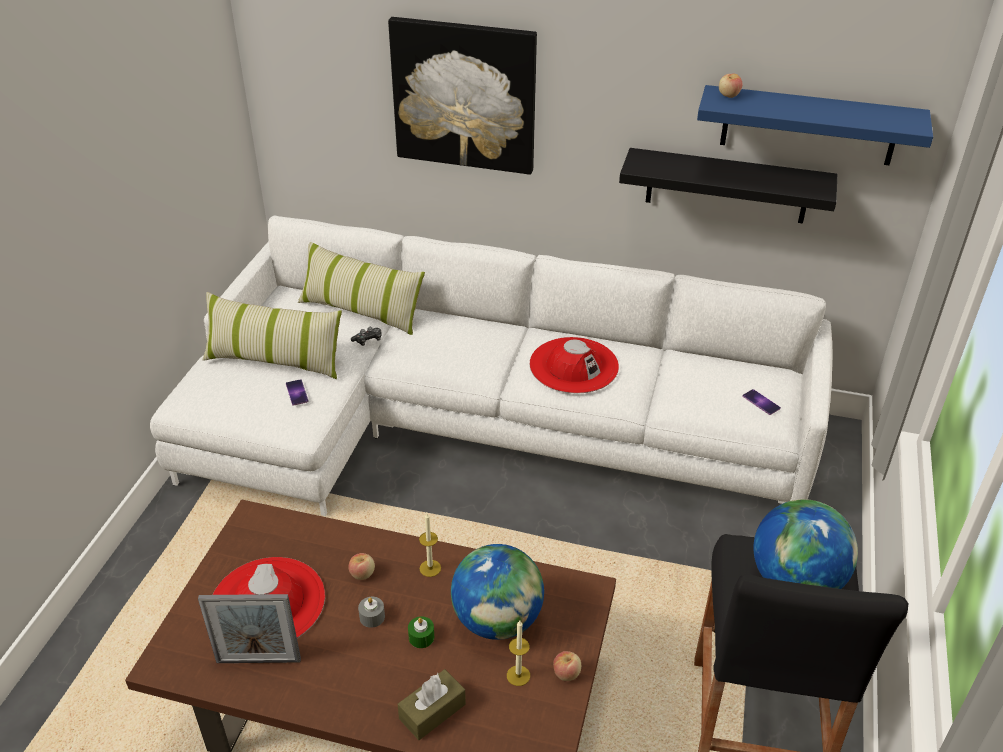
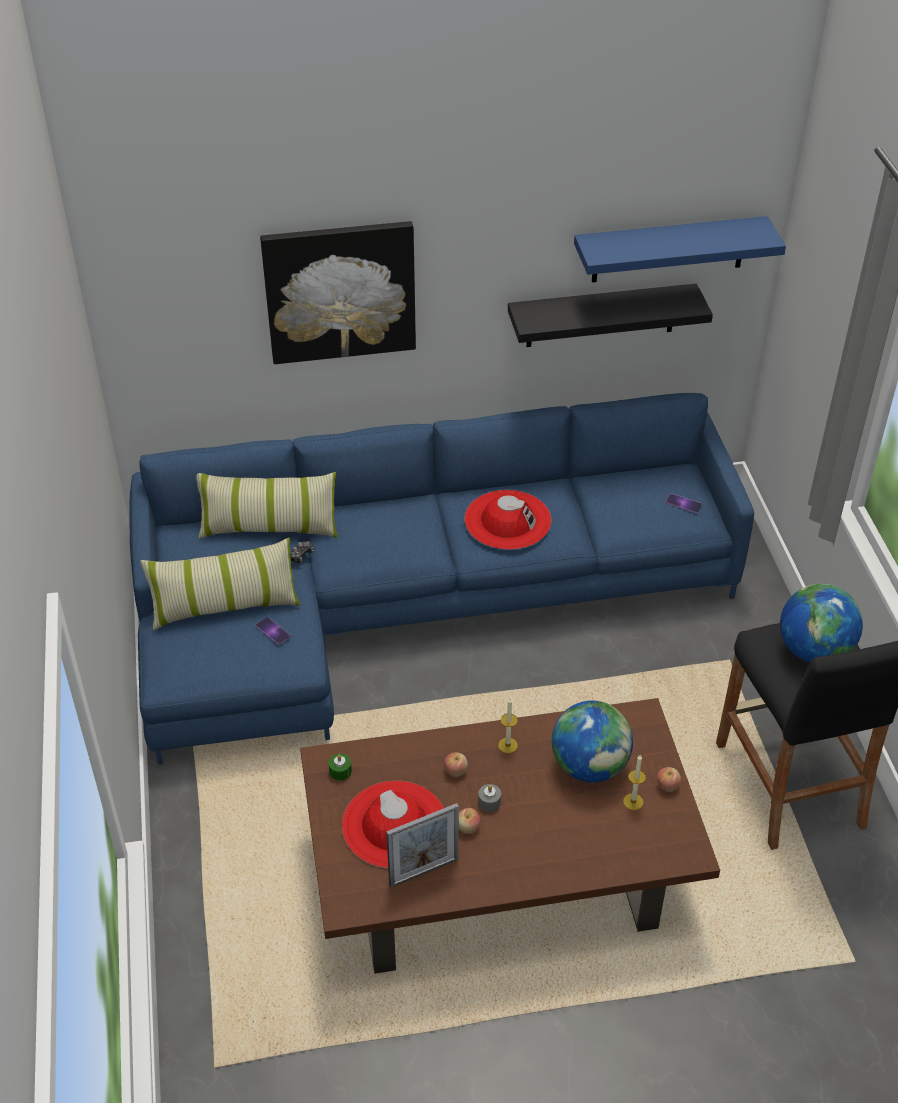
camera: 25 degrees left, 5 degrees up
white sofa [150,216,833,516] -> blue sofa [129,393,754,764]
brown tissue box [398,669,466,740] -> none
green candle [408,616,434,648] -> green candle moved to [329,754,352,781]
apple [719,74,742,98] -> apple moved to [459,808,481,834]

